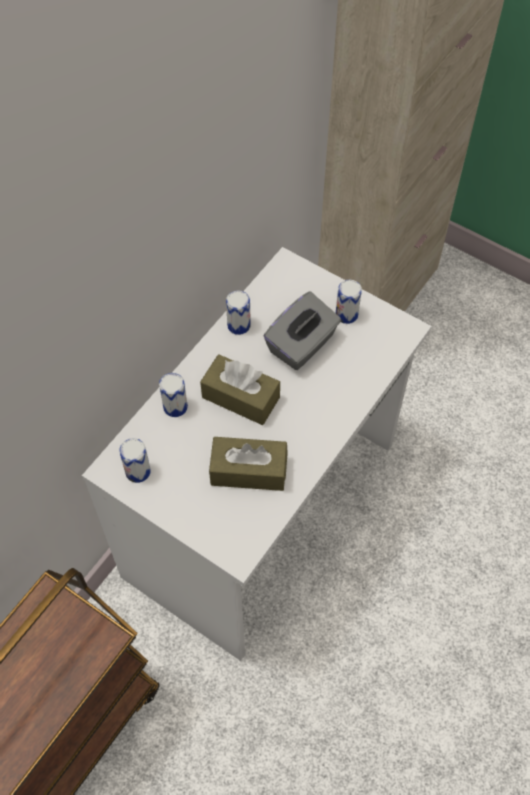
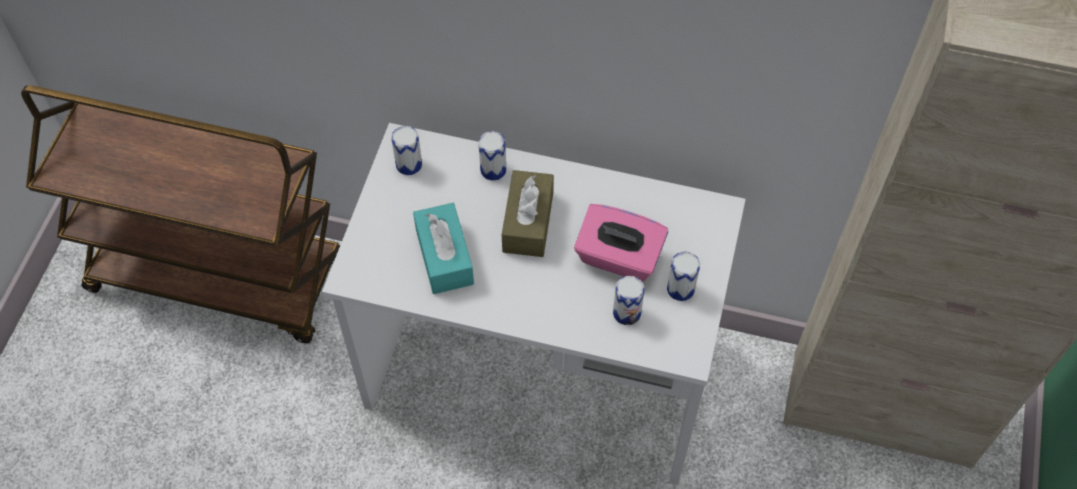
camera: 70 degrees right, 0 degrees up
brown tissue box [209,437,288,491] -> turquoise tissue box [413,203,474,294]
can [226,290,251,335] -> can moved to [613,276,645,325]
grey tissue box [264,292,341,370] -> pink tissue box [574,204,668,282]

